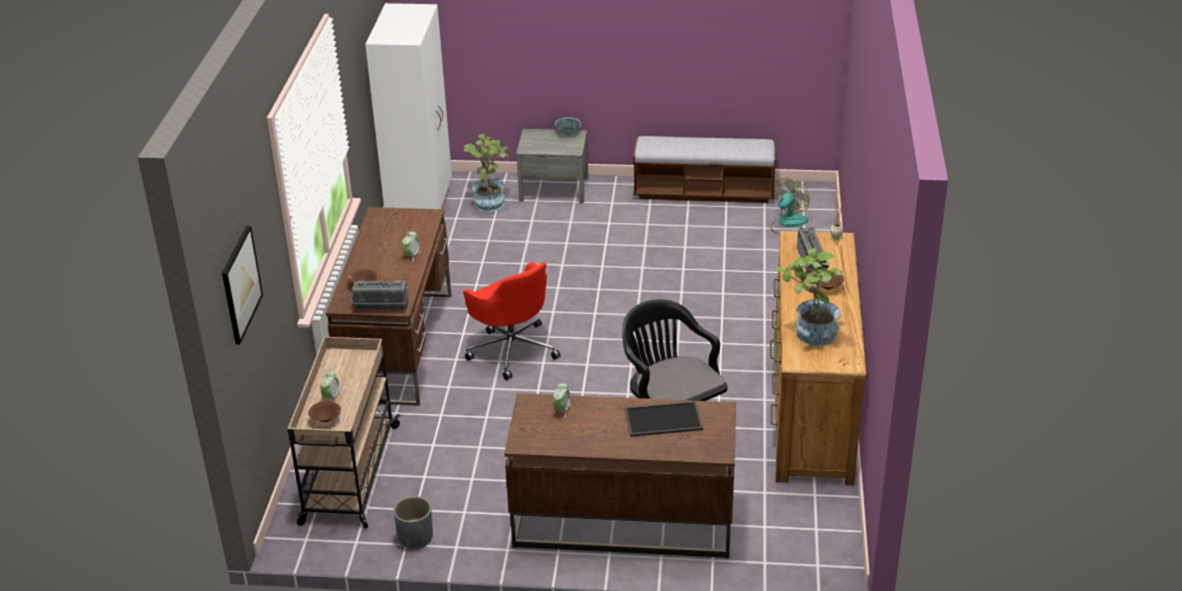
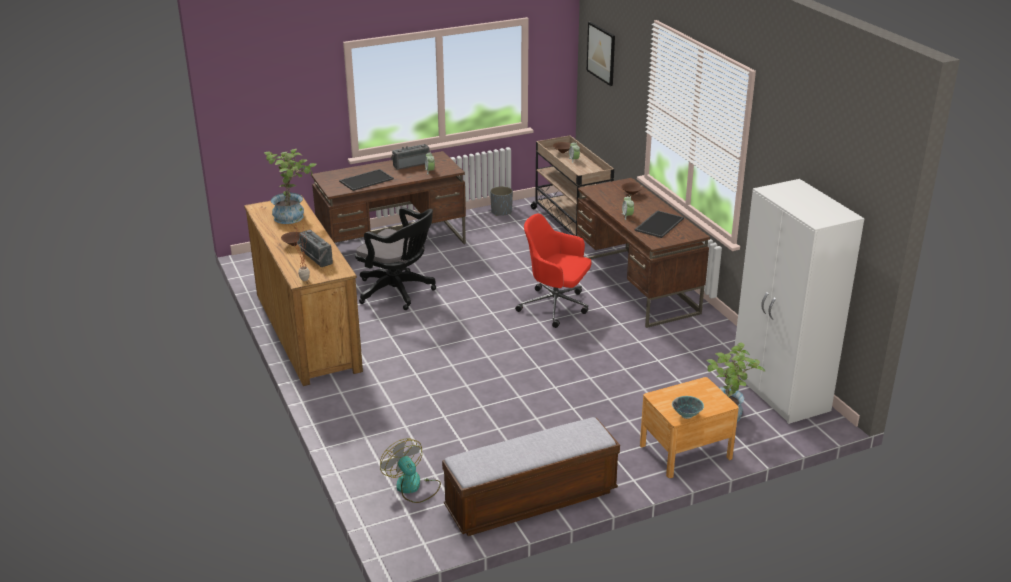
camera: 150 degrees right, 5 degrees down
radio [352,280,408,310] -> radio moved to [391,144,430,170]
grey nightstand [516,129,588,204] -> brown nightstand [640,377,739,478]
fan [771,177,810,234] -> fan turned 135 degrees clockwise [380,439,441,503]
none -> tray [635,210,684,238]

